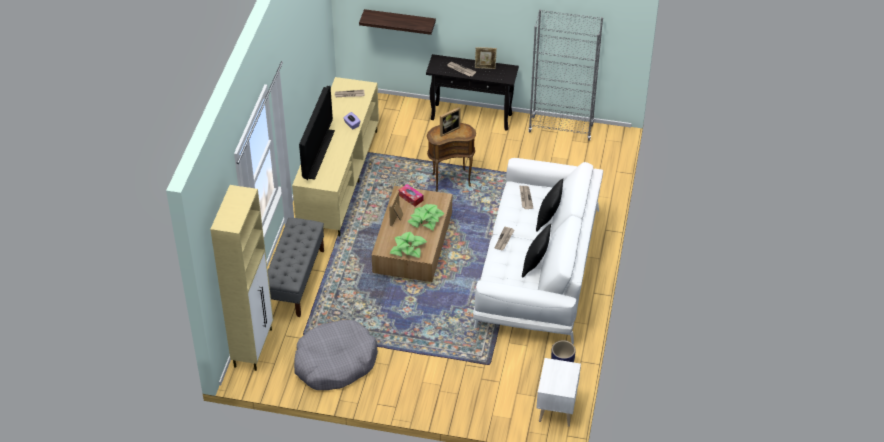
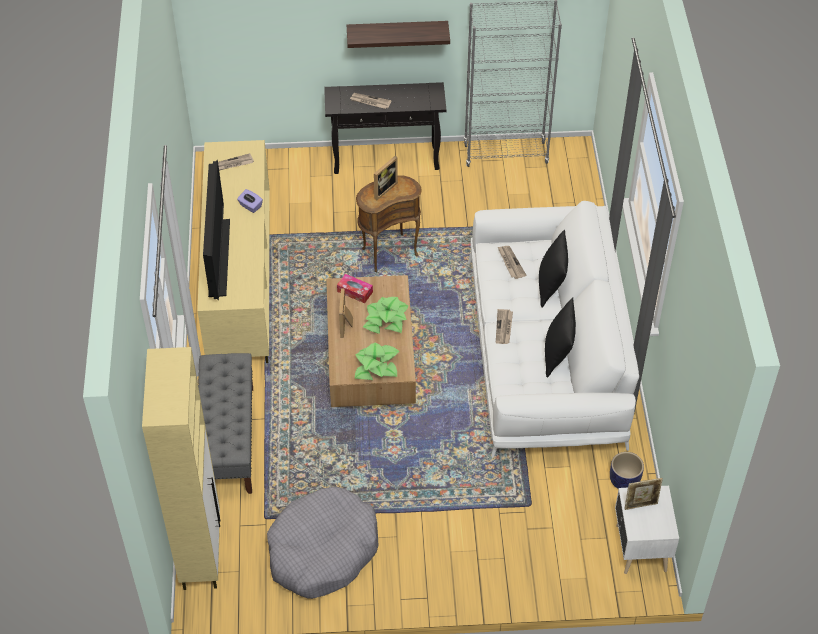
camera: 15 degrees left, 5 degrees up
shelf [359,9,436,35] -> shelf moved to [347,21,450,48]
picture frame [475,47,497,69] -> picture frame moved to [625,478,663,510]

